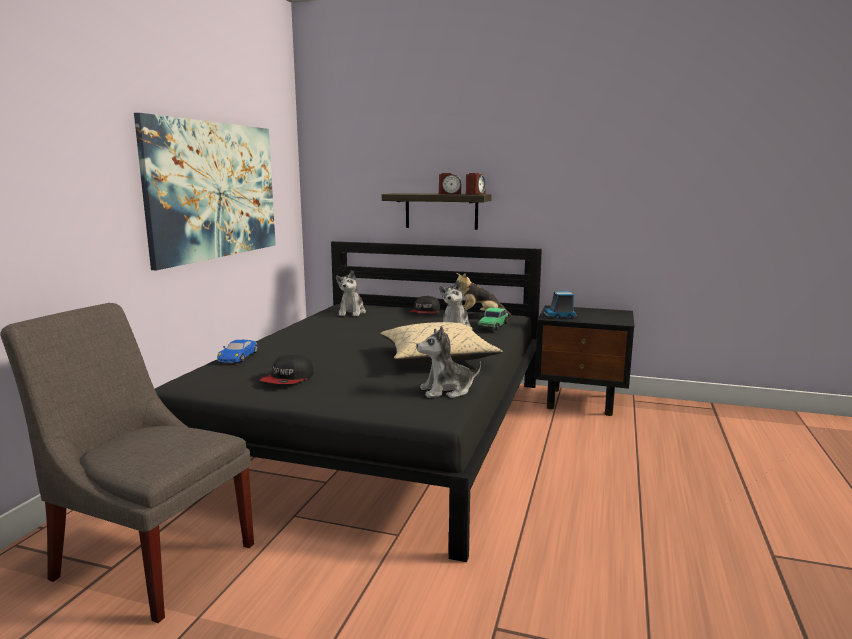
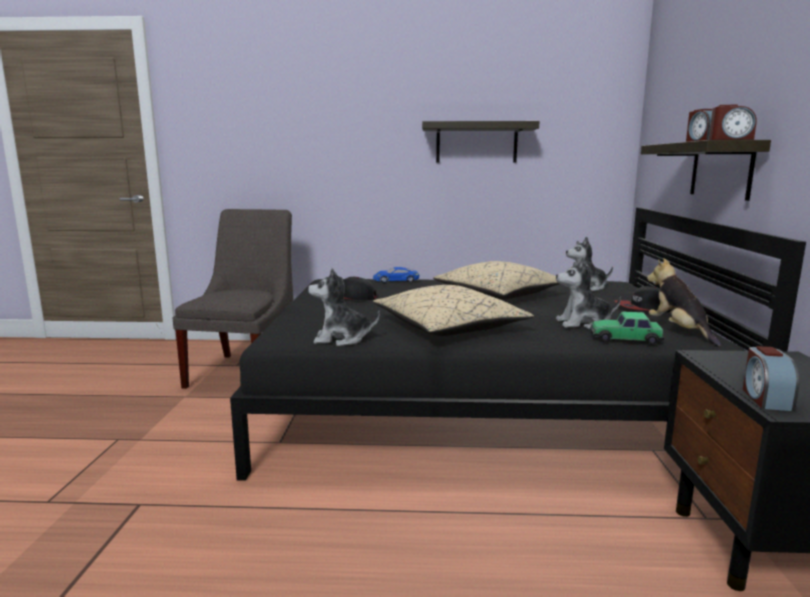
camera: 75 degrees right, 0 degrees up
picture [134,113,276,270] -> shelf [422,121,540,162]
plush toy [417,326,481,398] -> plush toy turned 60 degrees counterclockwise [308,268,380,346]
toy truck [543,291,577,319] -> none
none -> beige pillow [433,261,559,300]
none -> alarm clock [743,346,800,411]

